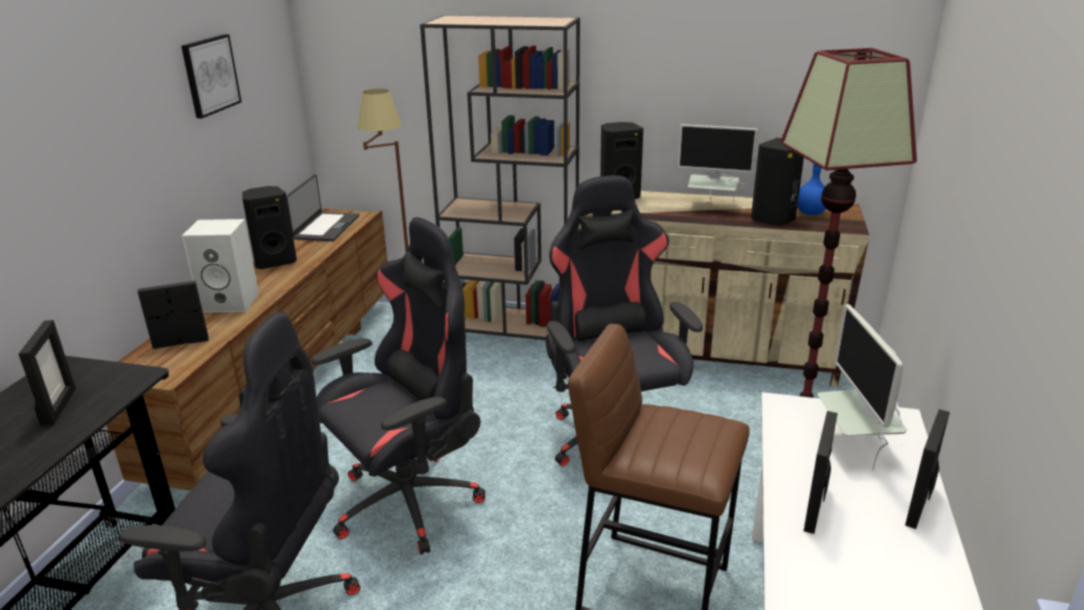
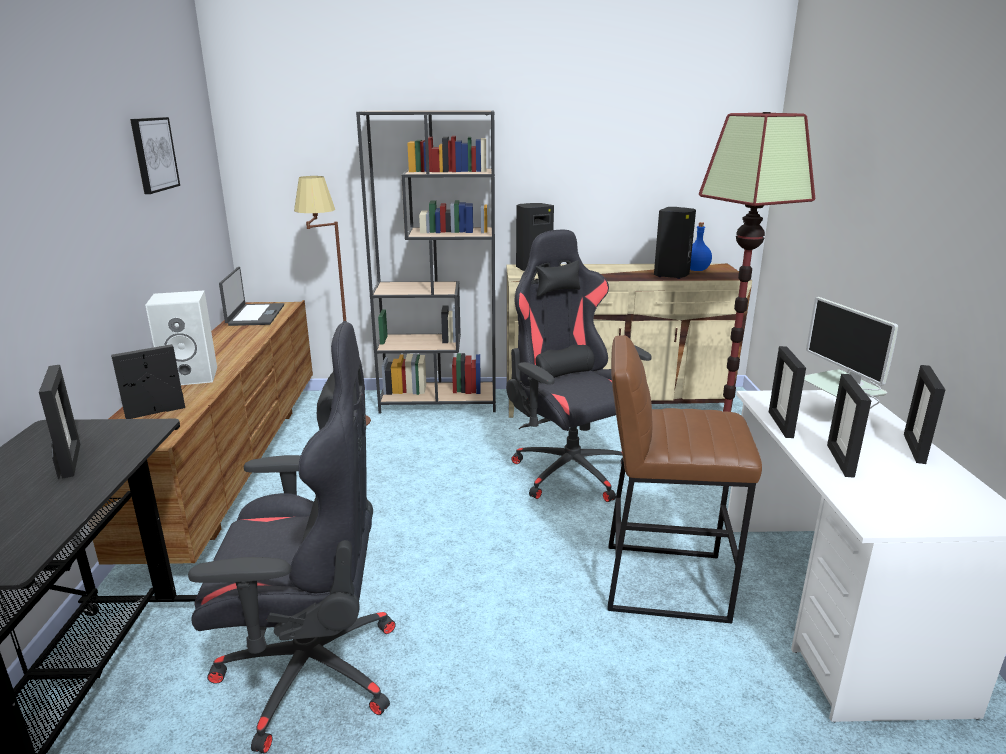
camera: 15 degrees left, 5 degrees down
black speaker [242,186,297,269] -> none
black office chair [311,217,485,555] -> none
monitor [677,124,758,209] -> none
none -> picture frame [769,346,806,438]

